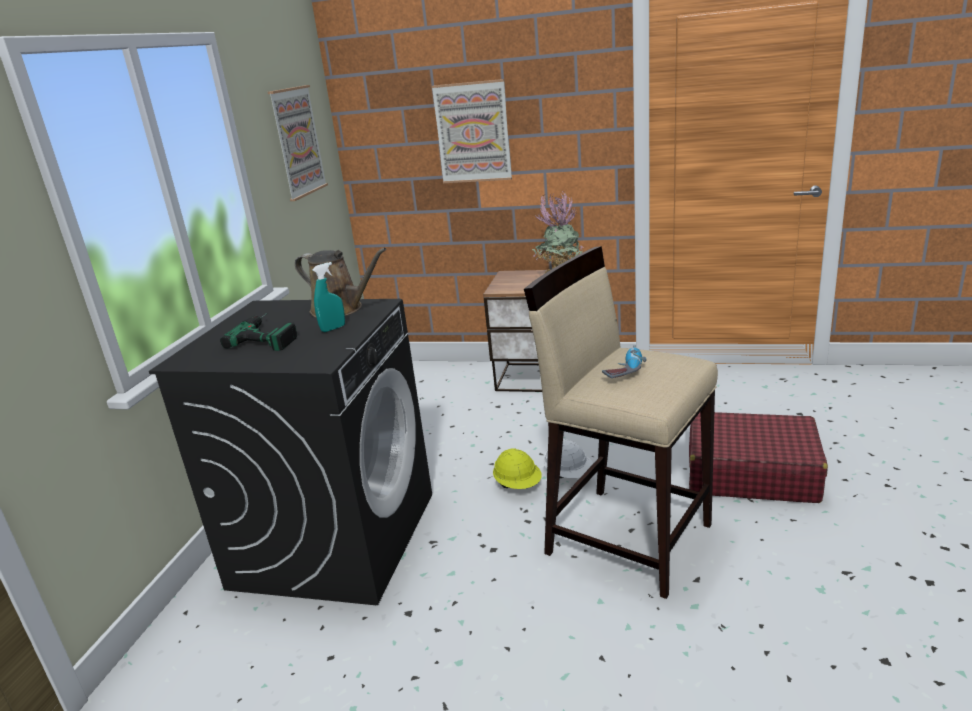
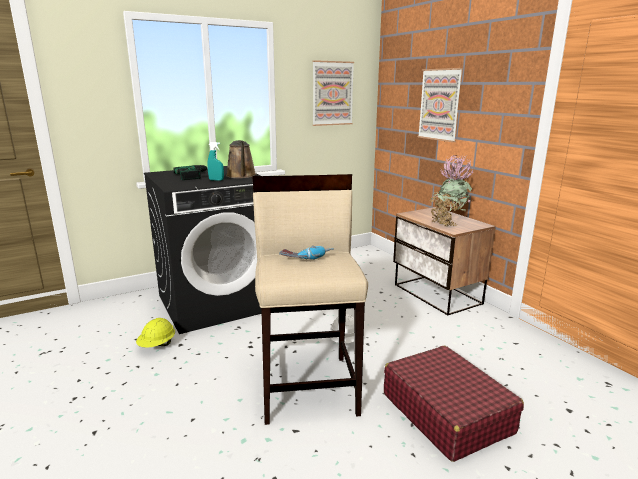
camera: 45 degrees right, 5 degrees down
yellow hard hat [493,448,542,489] -> yellow hard hat moved to [136,318,175,348]

